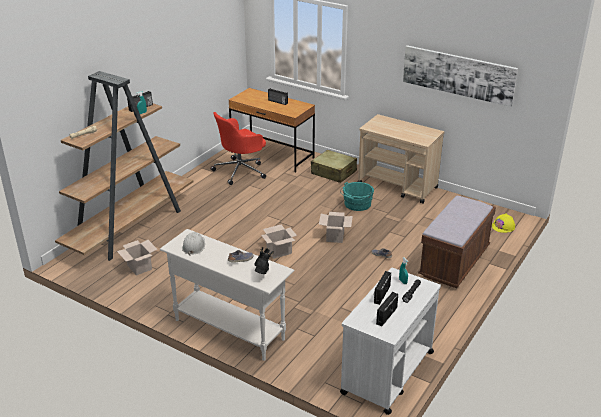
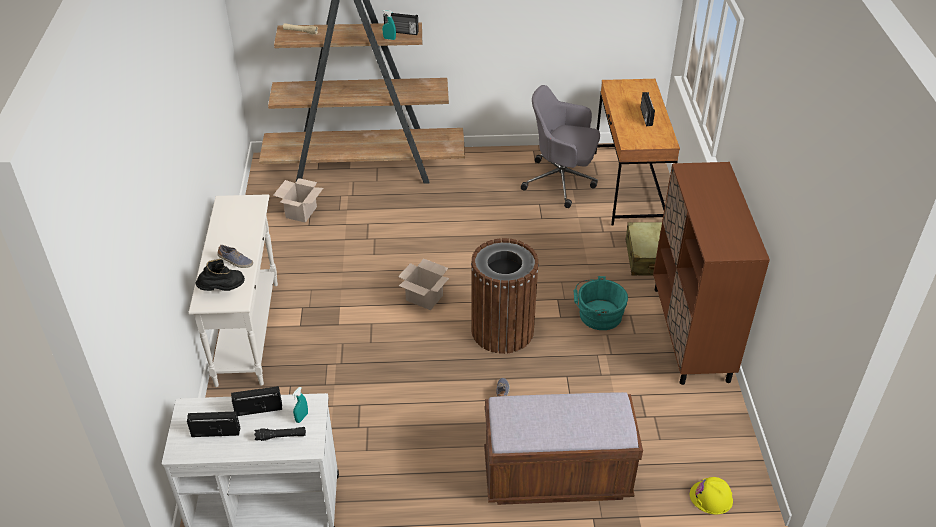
camera: 55 degrees right, 10 degrees up
white hard hat [182,232,205,255] -> none
red office chair [211,112,266,185] -> grey office chair [521,85,600,208]
cardboard box [319,212,353,243] -> brown trash can [471,238,539,354]
beige cart [358,114,444,204] -> brown cabinet [653,162,770,385]
picture [403,45,518,107] -> none

